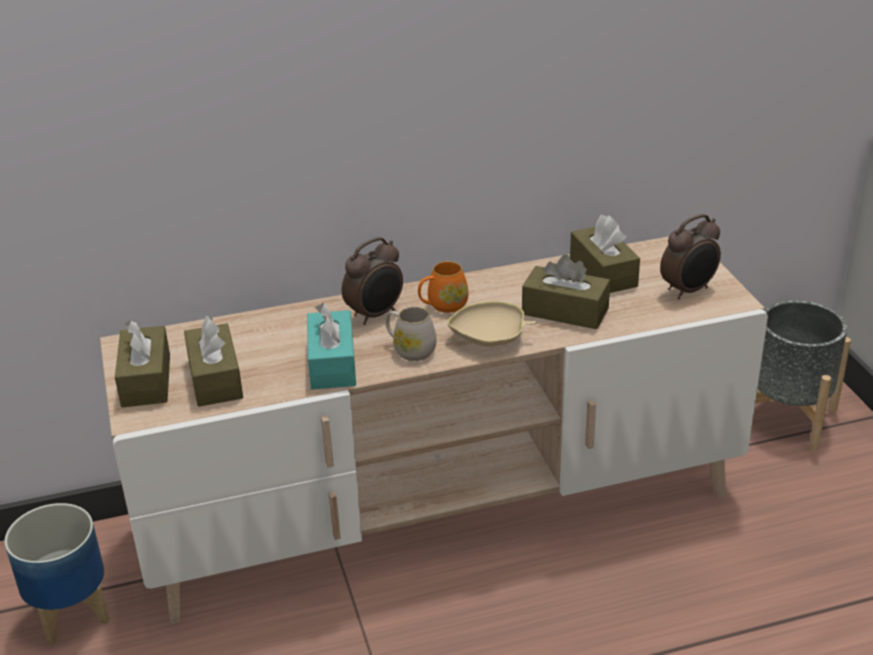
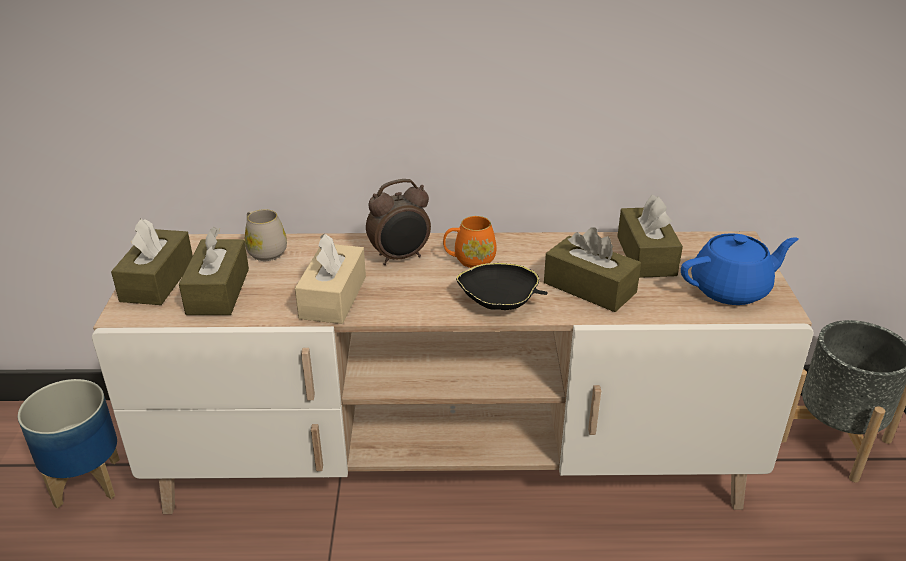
camera: 15 degrees right, 0 degrees up
turquoise tissue box [307,303,356,389] -> beige tissue box [295,234,366,324]
white mug [386,307,437,361] -> white mug moved to [245,209,287,261]
beige bowl [447,301,537,347] -> black bowl [456,263,548,310]
alarm clock [660,214,721,299] -> blue teapot [681,233,799,305]

